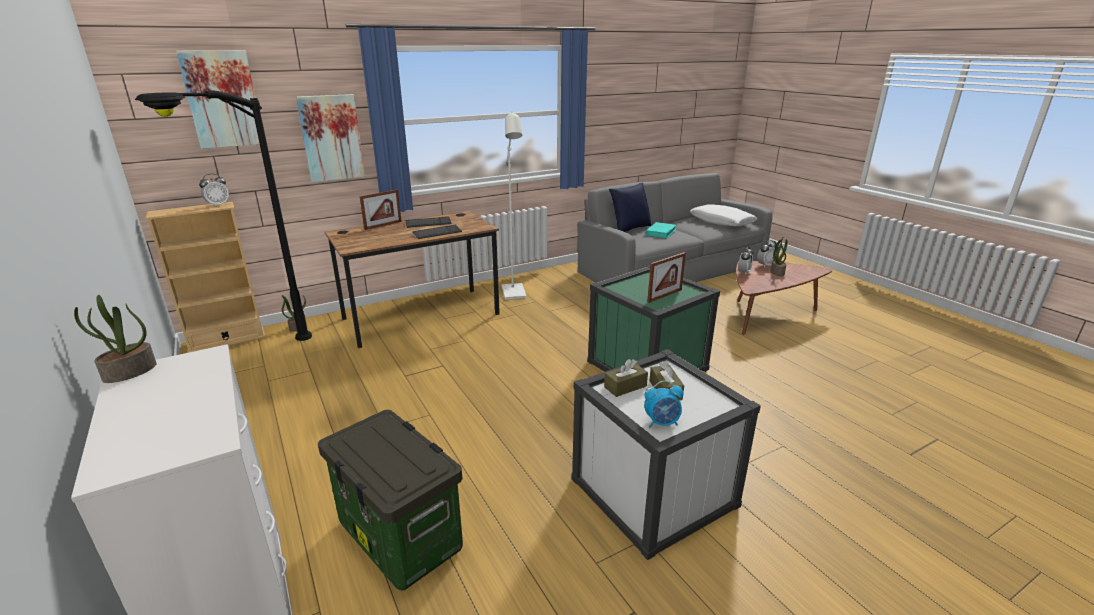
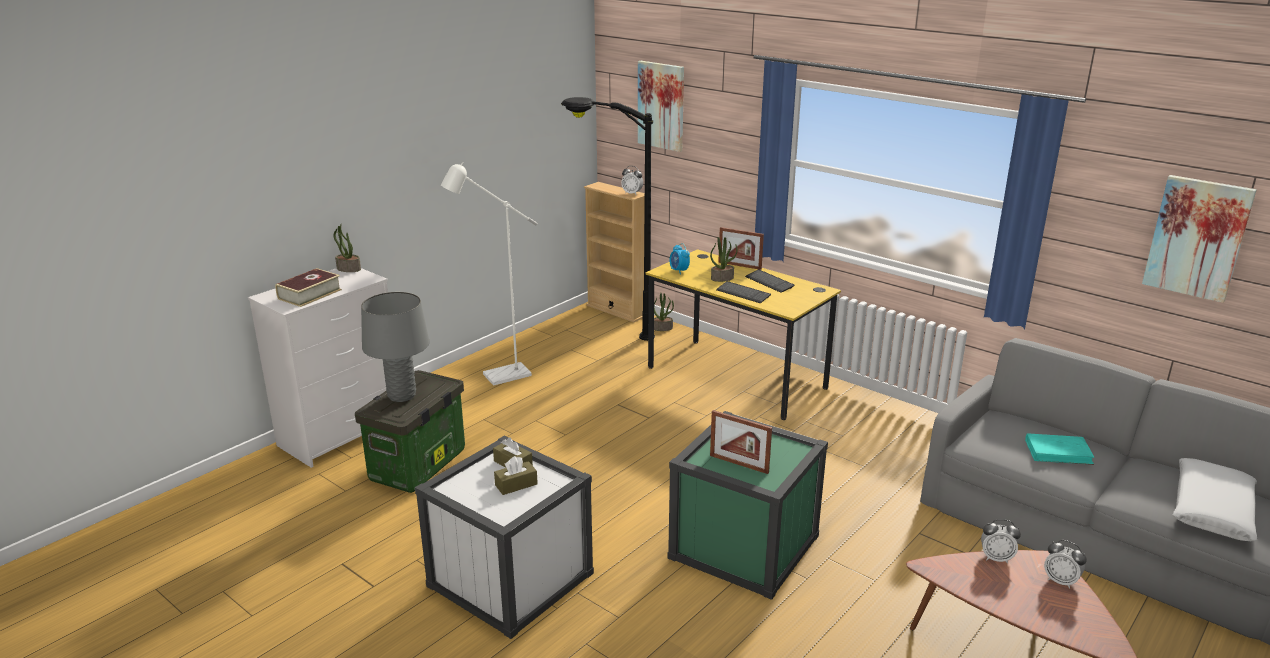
camera: 70 degrees right, 0 degrees up
picture [296,94,365,182] -> picture moved to [1142,175,1257,303]
brown desk [325,211,500,348] -> yellow desk [645,249,841,420]
white floor lamp [502,111,527,300] -> white floor lamp moved to [441,162,537,386]
blue pillow [609,182,651,232] -> none
alarm clock [644,380,683,428] -> alarm clock moved to [670,243,690,275]
potted plant [770,238,788,276] -> potted plant moved to [710,237,738,282]
none -> book [275,268,342,307]
none -> grey table lamp [361,292,430,402]

